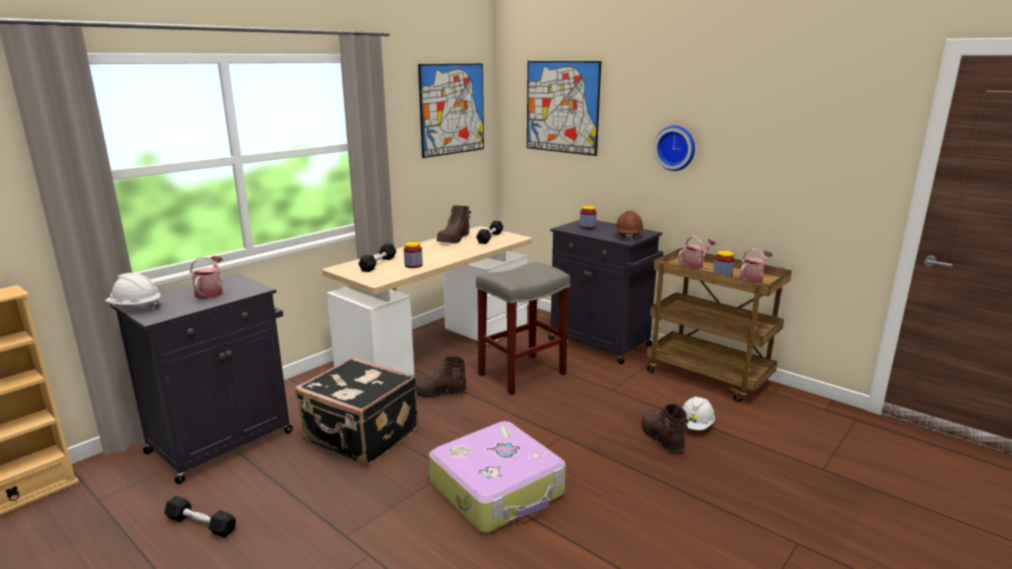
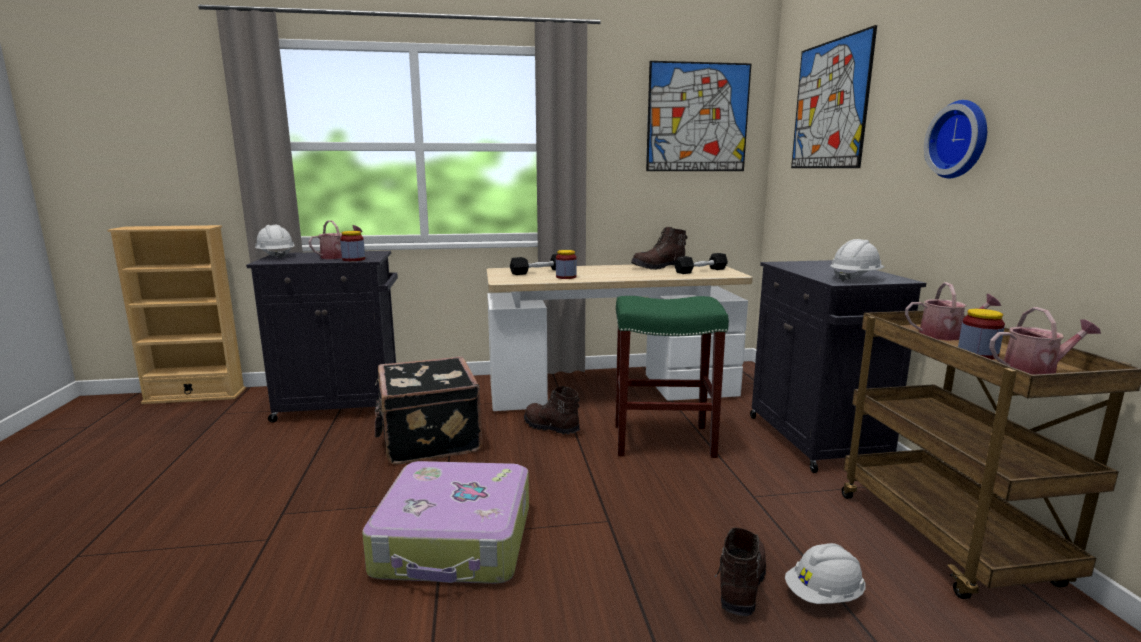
camera: 40 degrees right, 5 degrees down
black dumbbell [164,496,236,537] -> none
grey stool [476,262,570,395] -> green stool [615,296,729,458]
jar [580,206,597,229] -> jar moved to [340,231,365,261]
brown hard hat [615,211,644,241] -> white hard hat [830,239,885,282]

